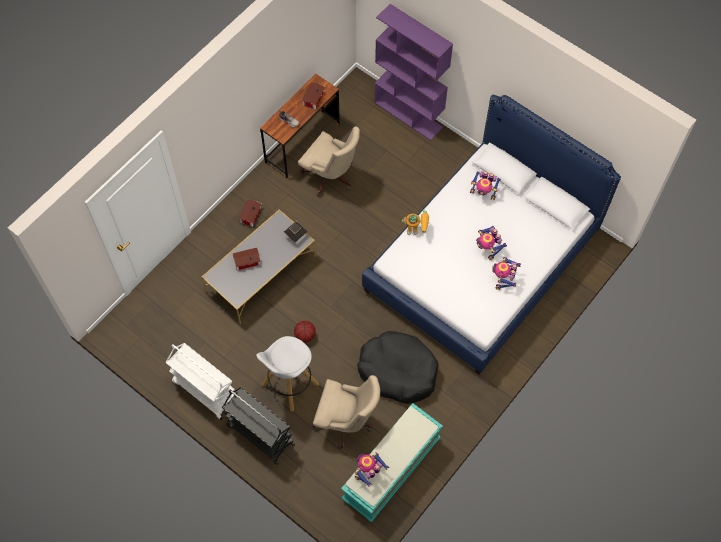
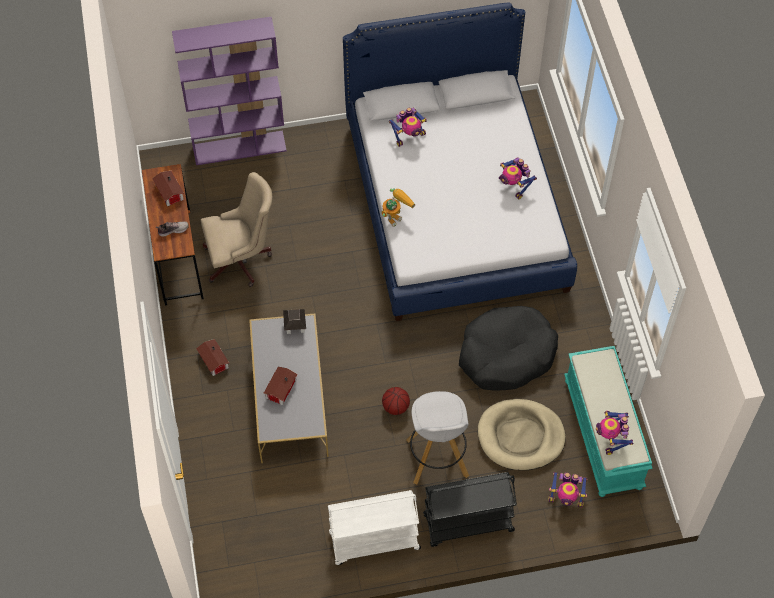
camera: 50 degrees left, 5 degrees down
beige office chair [312,375,380,449] -> beige dog bed [478,399,565,470]
toy robot [476,226,507,260] -> toy robot moved to [548,472,587,507]

